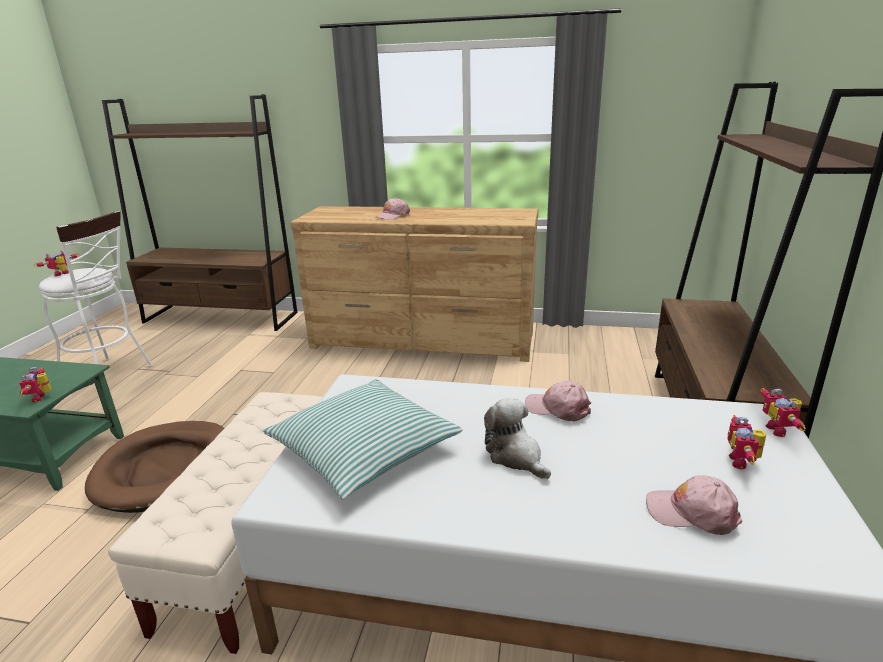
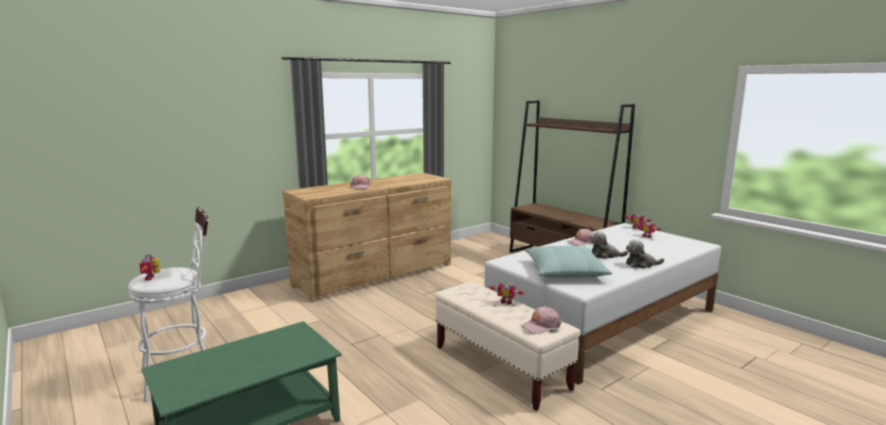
camera: 50 degrees left, 10 degrees down
toy robot [20,367,52,402] -> toy robot moved to [488,281,525,305]
brown dog bed [85,421,224,513] -> none
brown bookcase [102,94,298,331] -> none
pink cap [646,475,742,535] -> pink cap moved to [521,306,561,334]
none -> plush toy [626,239,664,269]

